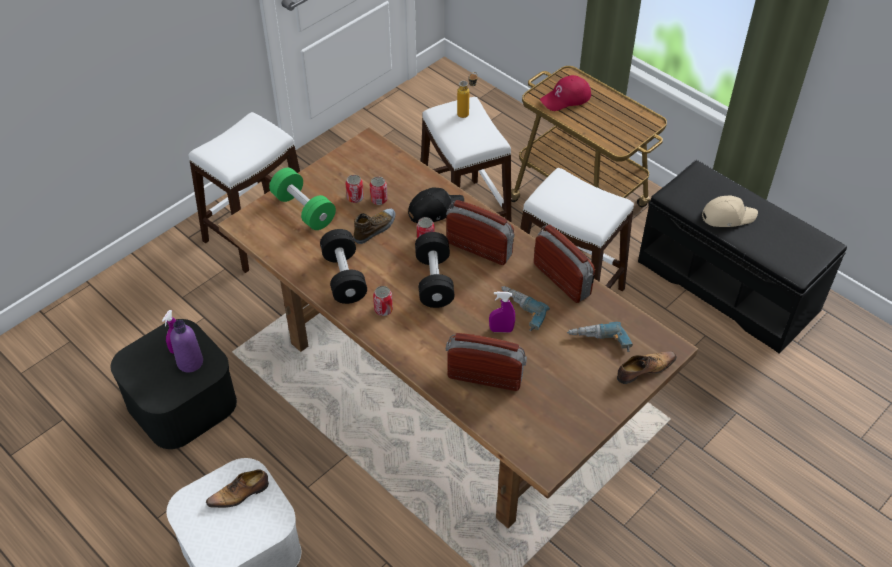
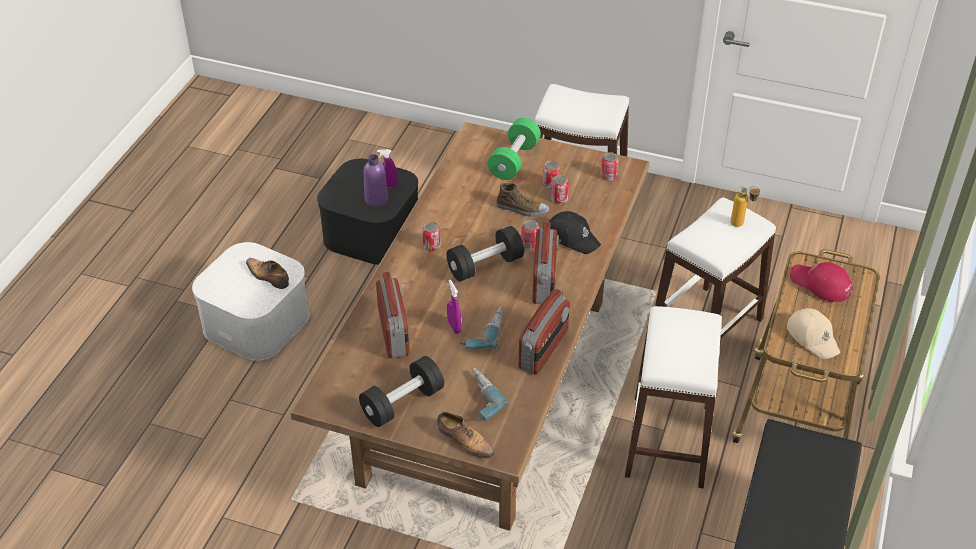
camera: 65 degrees right, 5 degrees down
black dumbbell [320,229,367,304] -> black dumbbell moved to [359,356,444,427]
beige cap [702,195,758,227] -> beige cap moved to [787,308,840,359]
none -> can [600,152,619,181]

